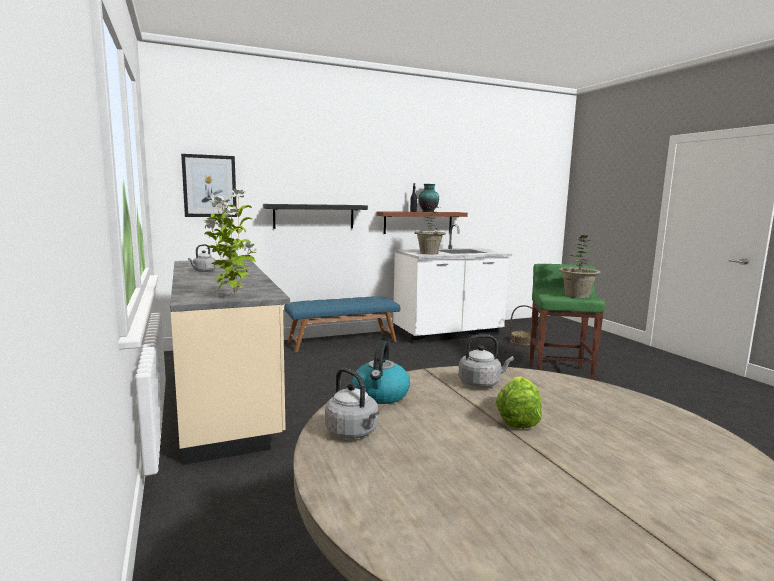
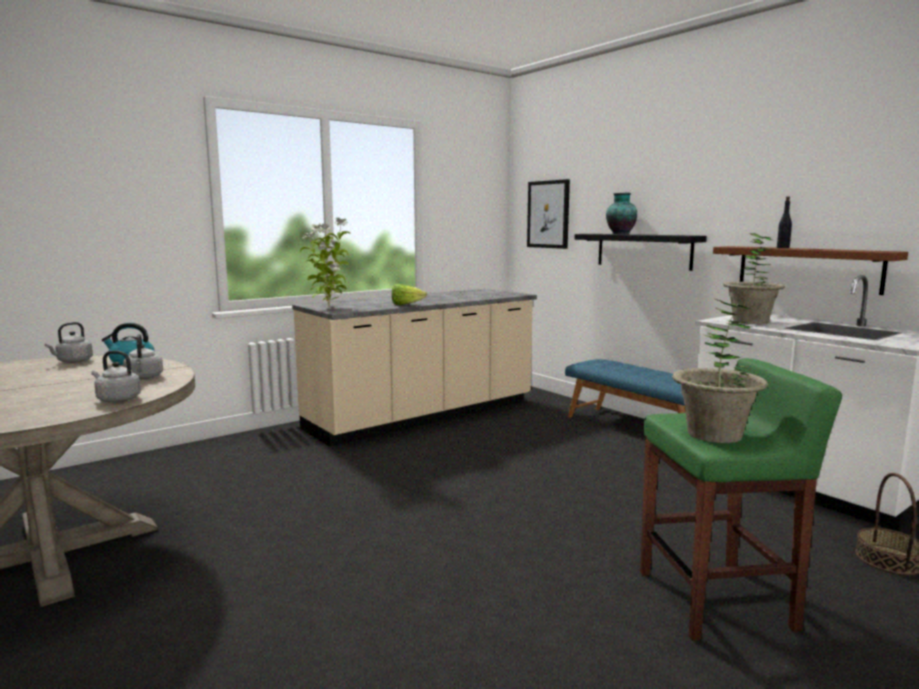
camera: 75 degrees right, 0 degrees up
grey kettle [188,244,216,272] -> grey kettle moved to [92,351,141,403]
vase [418,184,439,212] -> vase moved to [606,193,637,234]
lettuce [495,376,542,429] -> lettuce moved to [392,284,427,305]

